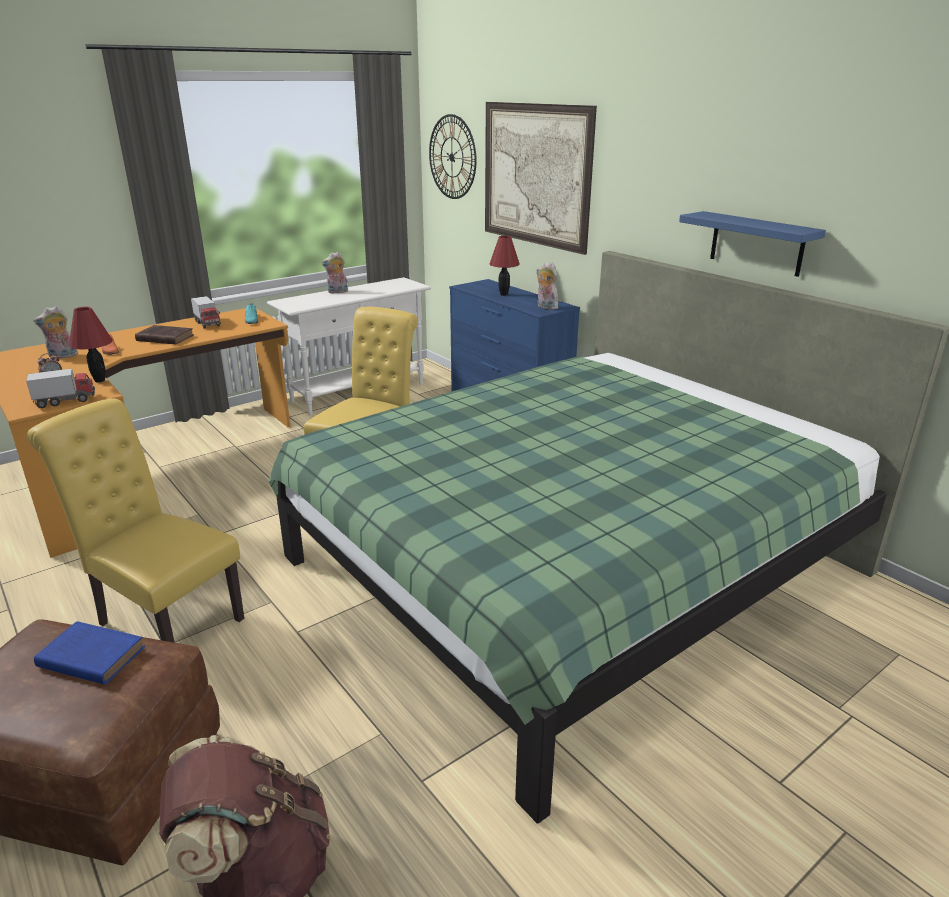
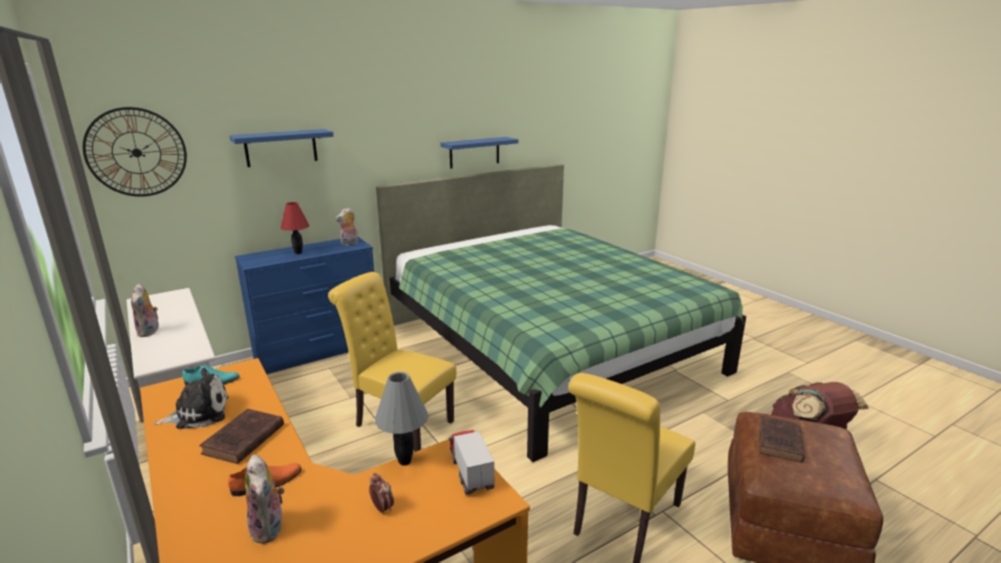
camera: 85 degrees left, 5 degrees down
blue book [34,621,145,685] -> brown book [759,416,805,463]
red table lamp [69,307,112,383] -> grey table lamp [375,372,428,466]
toy truck [191,296,221,328] -> plush toy [154,368,228,429]
picture [485,102,597,255] -> blue shelf [229,129,334,167]

